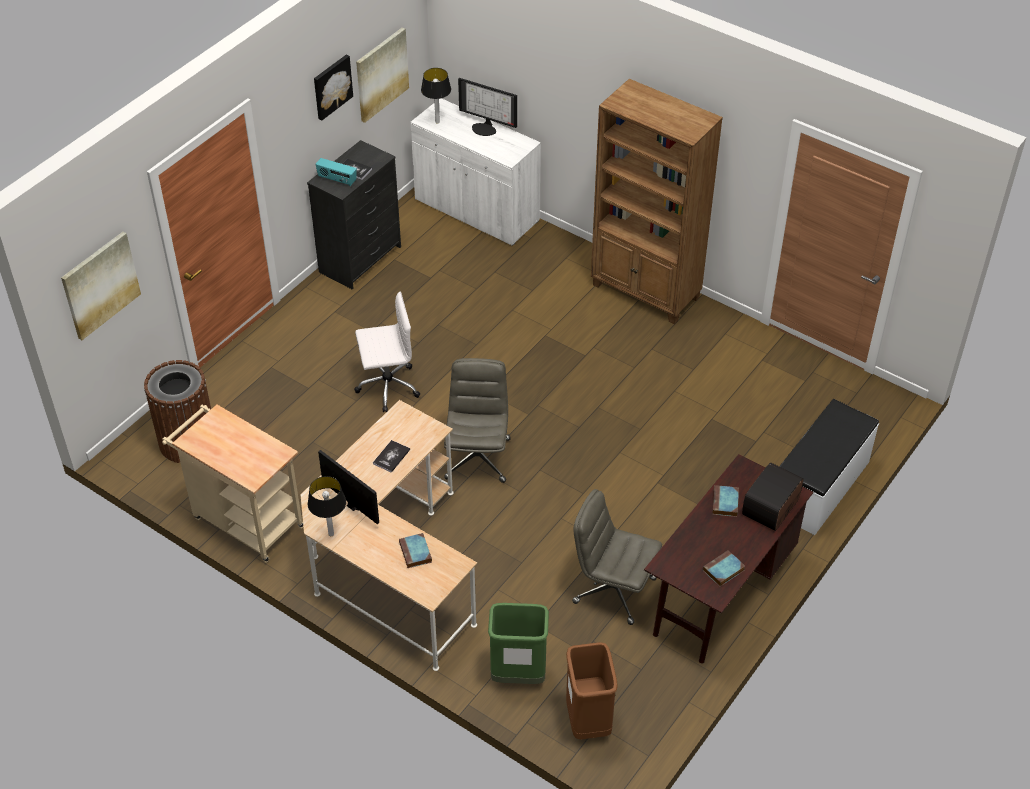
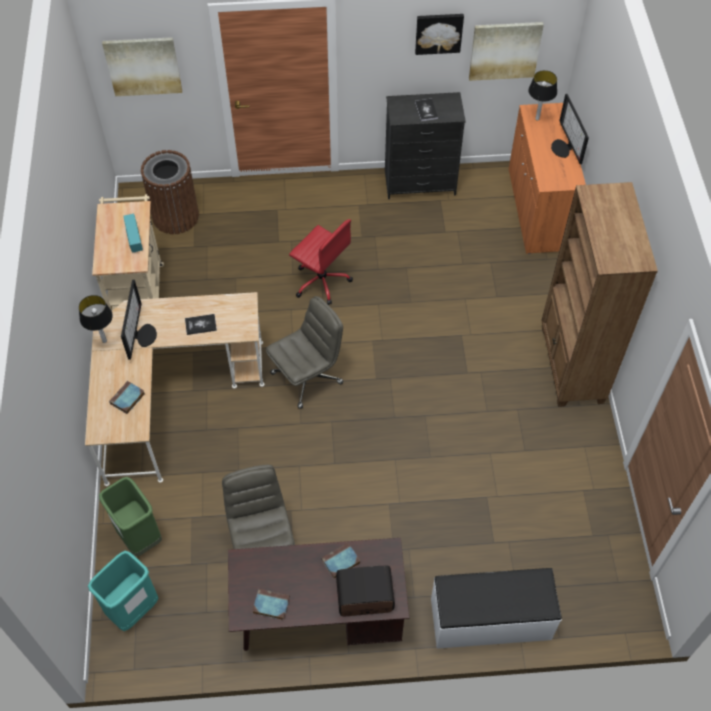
camera: 50 degrees right, 10 degrees up
radio [315,158,357,186] -> radio moved to [123,214,143,253]
white office chair [354,291,420,412] -> red office chair [289,219,353,305]
white cabinet [410,98,541,246] -> orange cabinet [509,103,586,254]
brown trash can [566,642,618,739] -> turquoise trash can [88,551,159,631]

